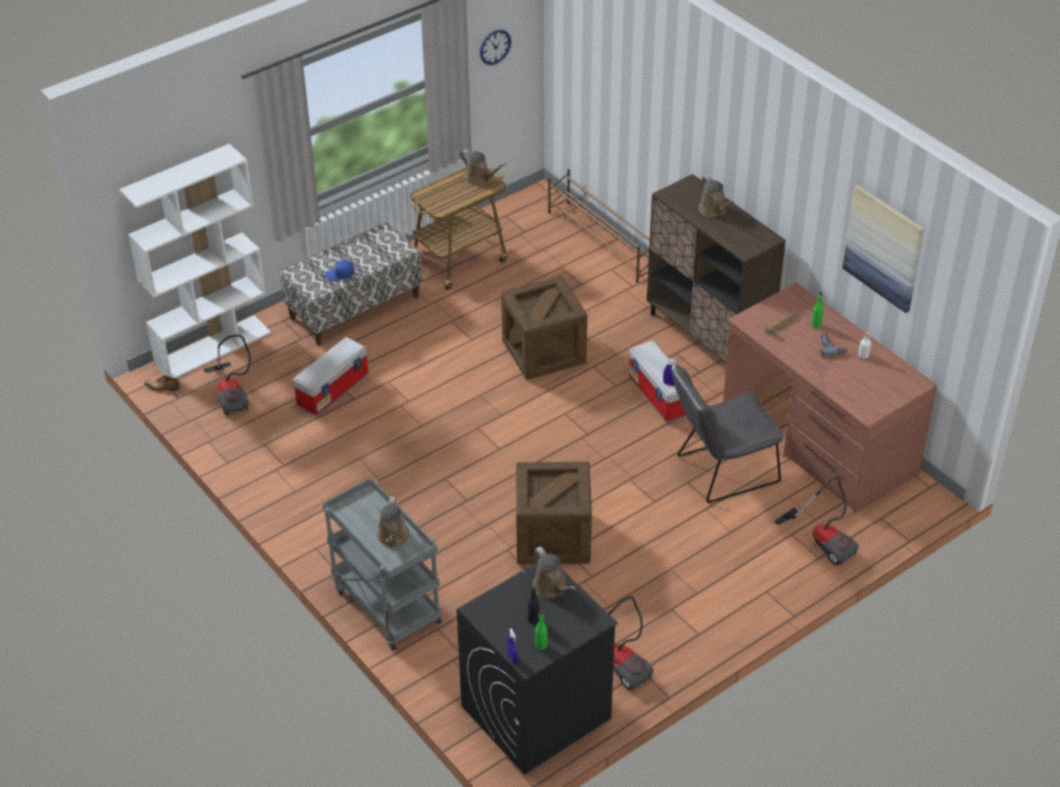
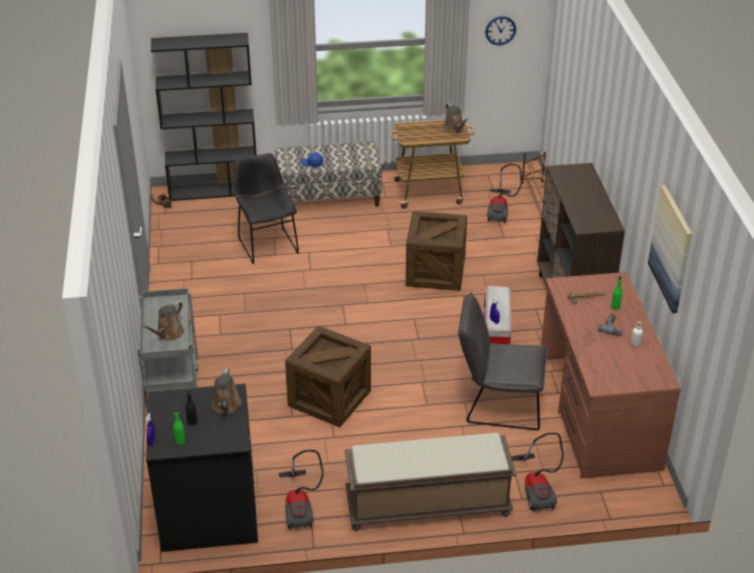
camera: 30 degrees right, 5 degrees down
white bookcase [119,144,271,378] -> black bookcase [151,33,256,201]
vacuum cleaner [204,335,251,416] -> vacuum cleaner moved to [487,164,522,223]
storage box [293,337,368,416] -> black chair [235,153,299,264]
brown watering can [699,175,735,217] -> none
none -> brown bench [345,433,516,531]

